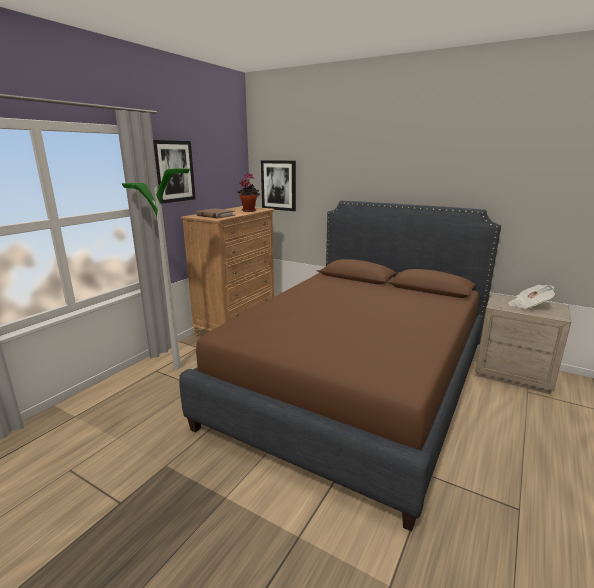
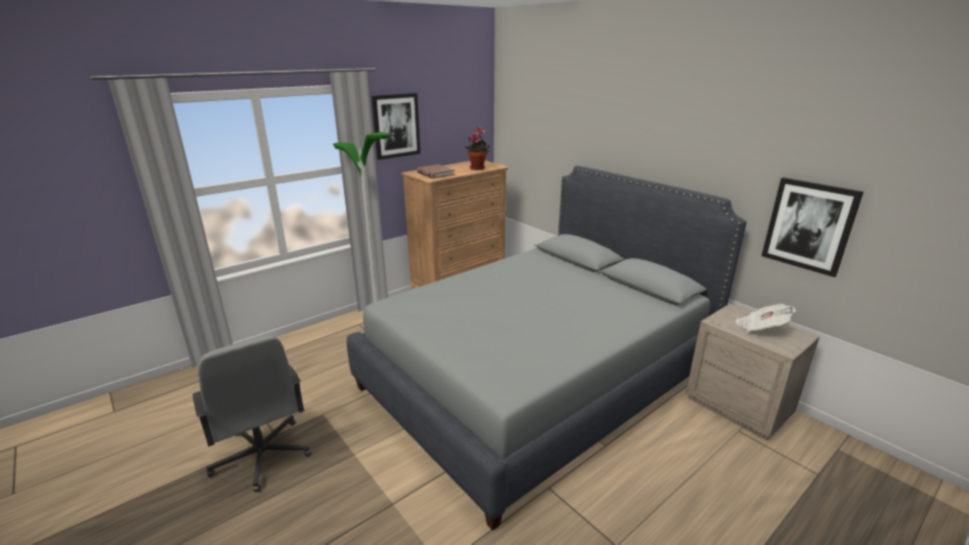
camera: 20 degrees right, 5 degrees up
brown bed [179,201,501,532] -> grey bed [347,166,747,531]
picture [261,160,296,211] -> picture moved to [762,177,863,277]
none -> grey office chair [193,335,311,492]

